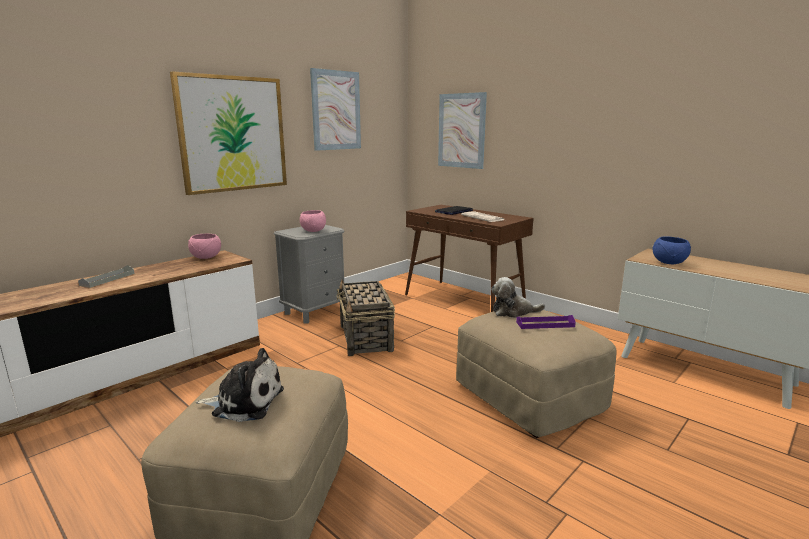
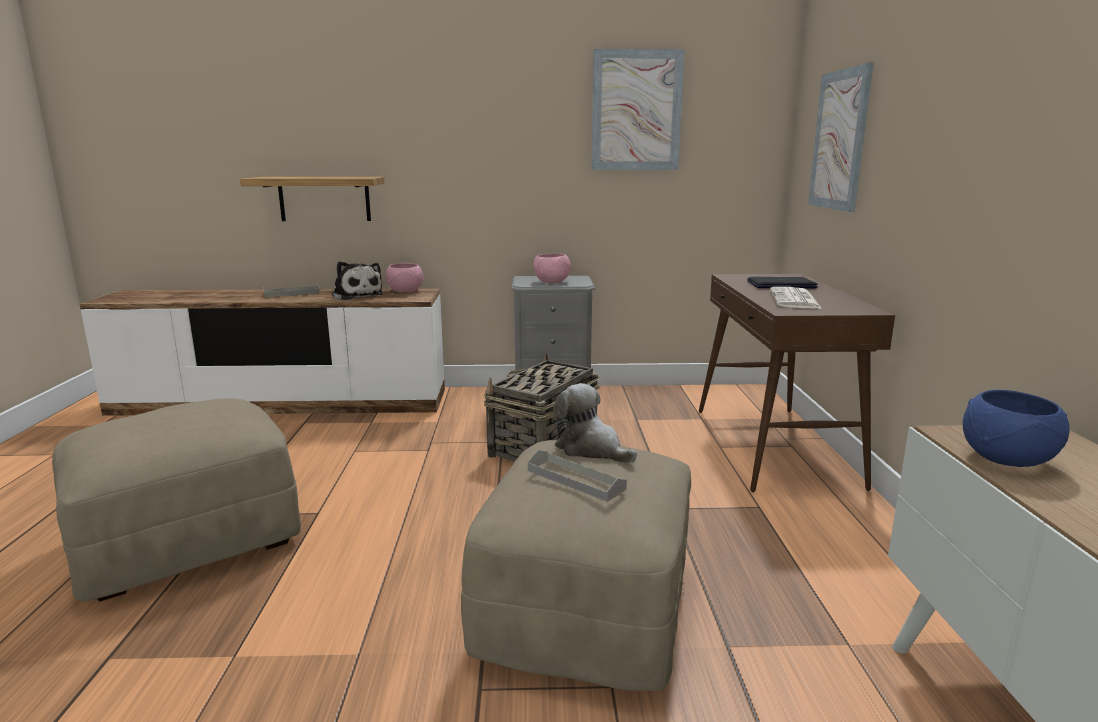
camera: 45 degrees right, 0 degrees up
picture [170,71,287,195] -> none
plush toy [196,348,284,422] -> plush toy moved to [332,262,383,300]
purple tray [516,315,576,329] -> grey tray [528,450,627,502]
none -> shelf [240,177,385,221]

